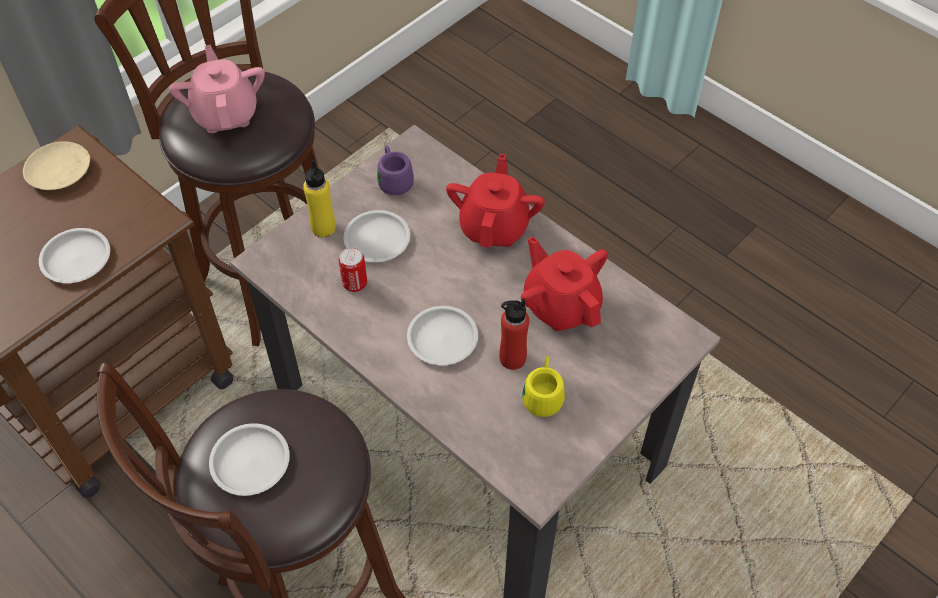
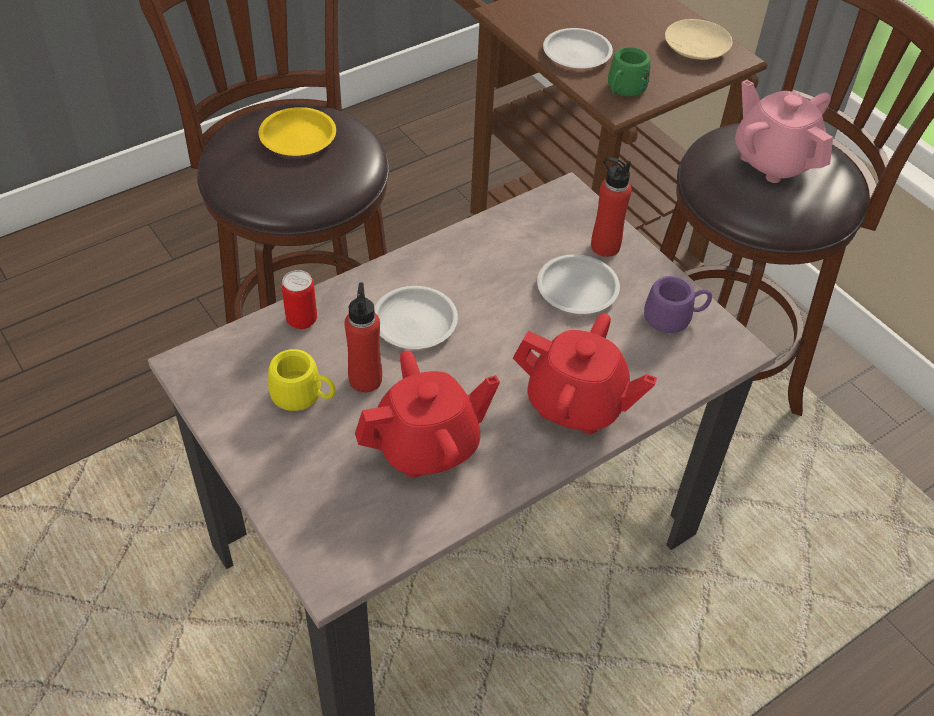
camera: 100 degrees right, 5 degrees down
pink teapot [169,45,265,133] -> pink teapot turned 120 degrees counterclockwise [735,80,833,183]
white plate [209,423,290,496] -> yellow plate [259,107,336,156]
yellow bottle [303,160,336,237] -> red bottle [591,157,632,257]
can [339,247,367,292] -> can moved to [281,270,317,329]
none -> green mug [608,47,651,96]

